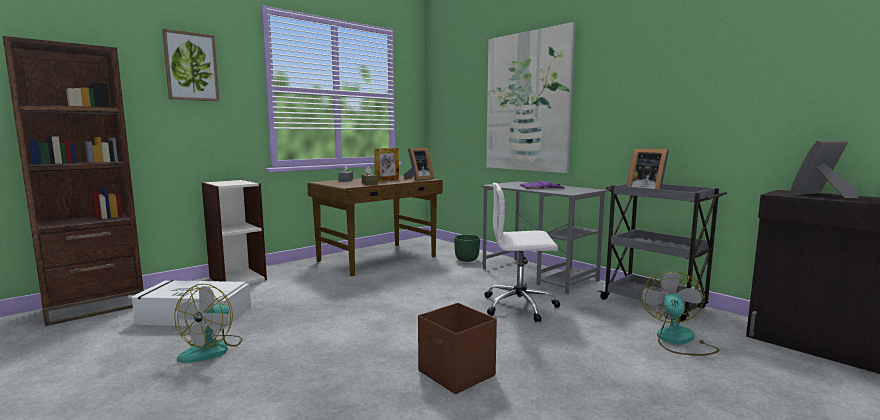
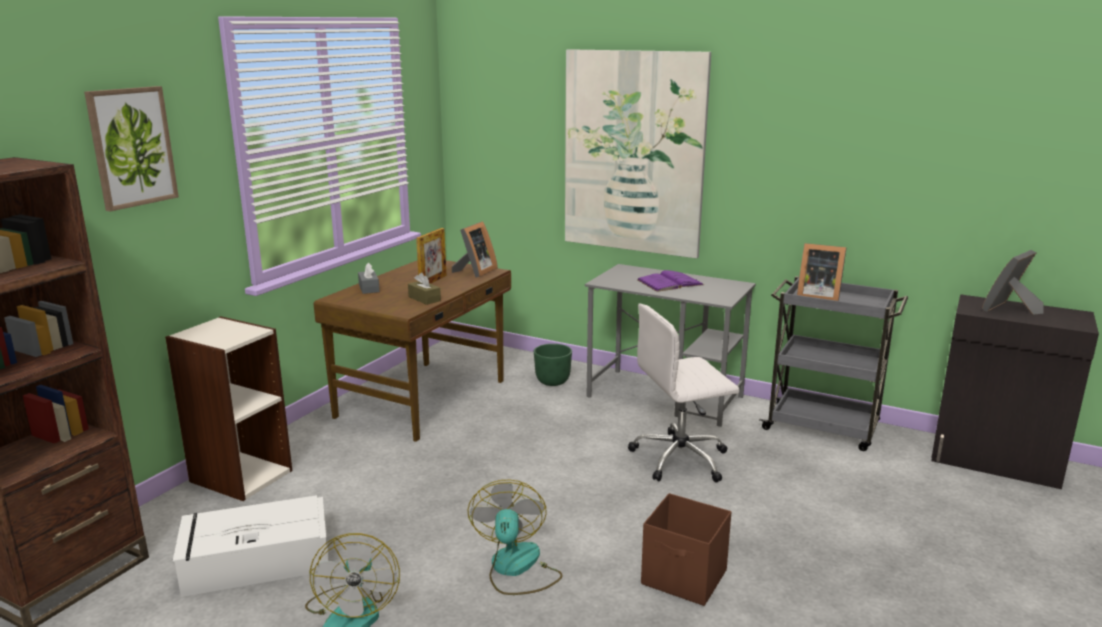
camera: 20 degrees left, 10 degrees up
fan [641,272,719,356] -> fan moved to [468,479,562,595]

